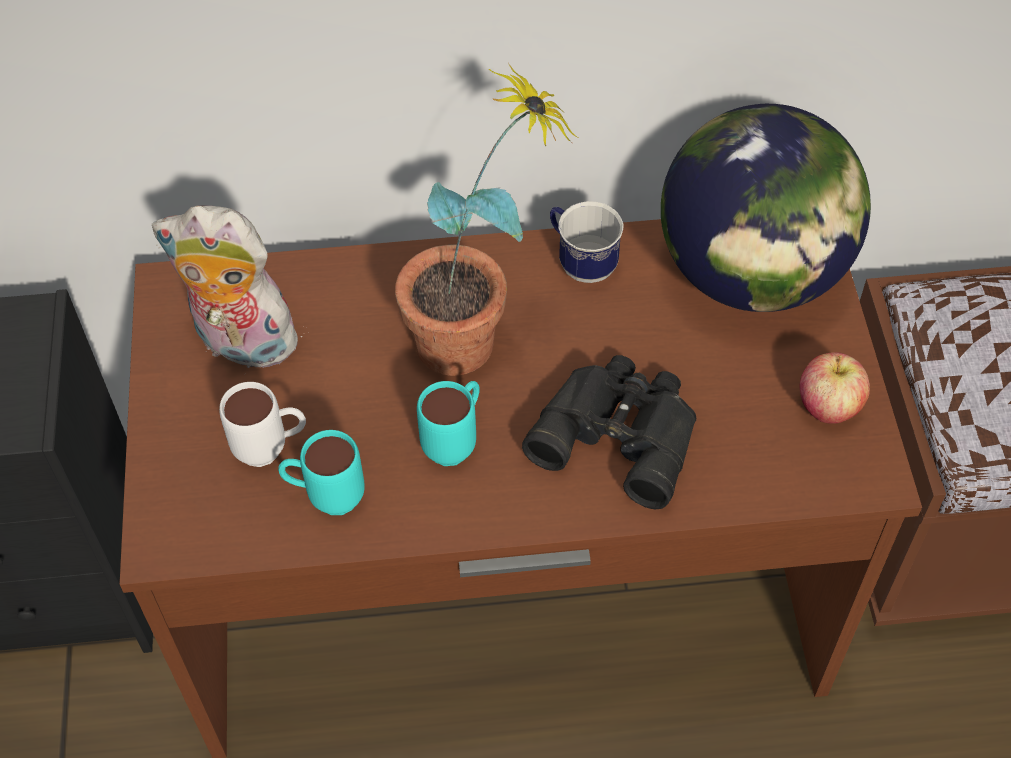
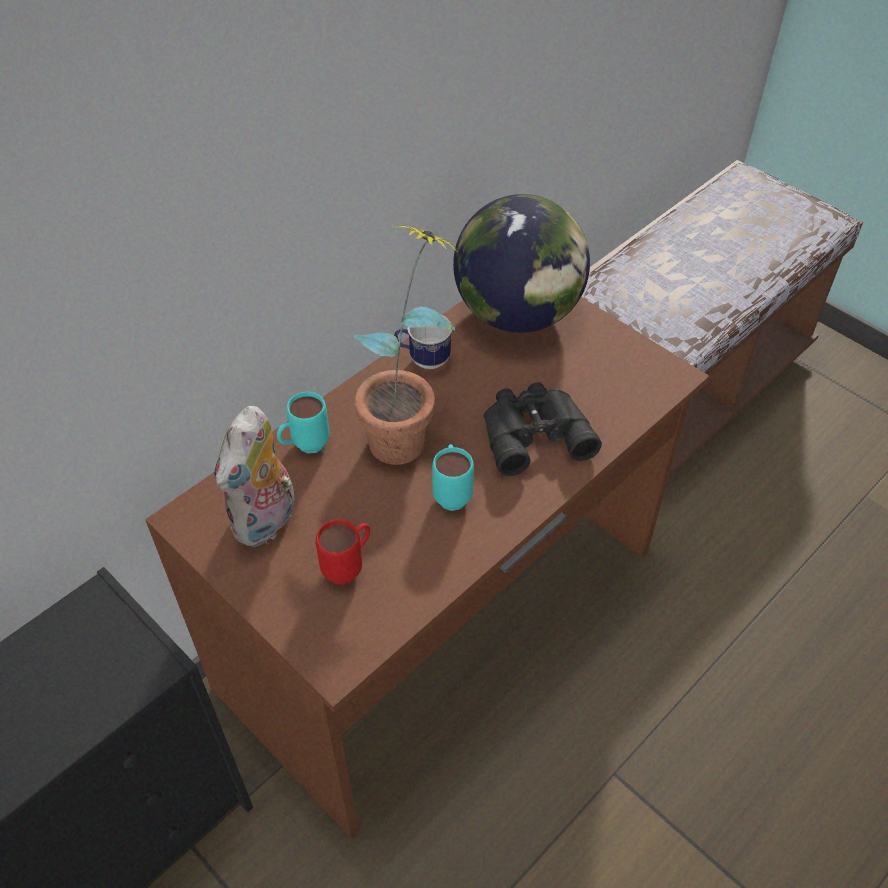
camera: 40 degrees left, 5 degrees down
plush toy [152,205,302,374] -> plush toy turned 45 degrees counterclockwise [215,406,295,547]
white mug [219,382,306,467] -> red mug [316,519,370,585]
turquoise mug [278,430,365,515] -> turquoise mug moved to [277,392,330,453]
apple [800,352,870,424] -> none

